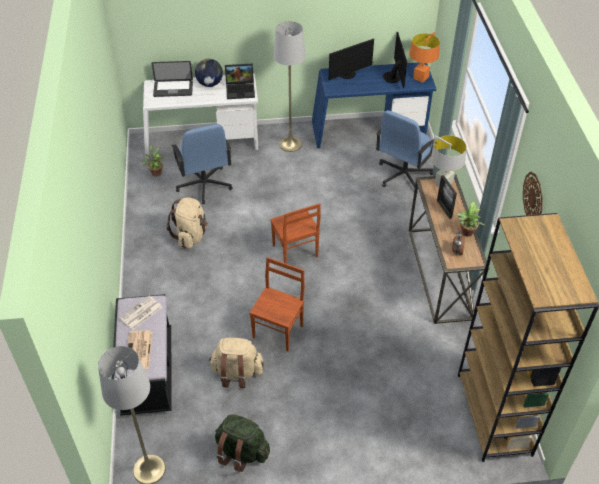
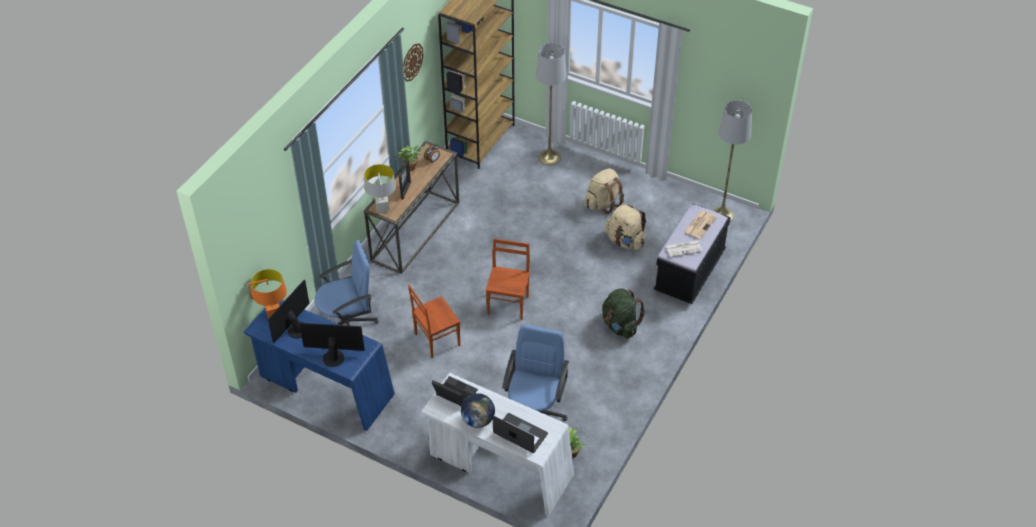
camera: 145 degrees left, 0 degrees up
beige backpack [167,198,208,249] -> beige backpack moved to [585,168,624,214]
green backpack [215,414,270,472] -> green backpack moved to [602,289,645,339]
brown chair [249,257,305,351] -> brown chair moved to [408,285,460,358]
grey floor lamp [273,21,306,152] -> grey floor lamp moved to [536,43,567,165]

